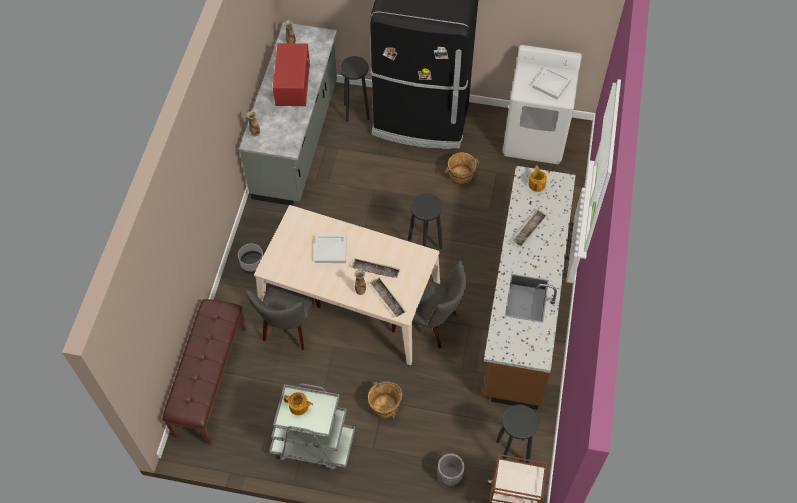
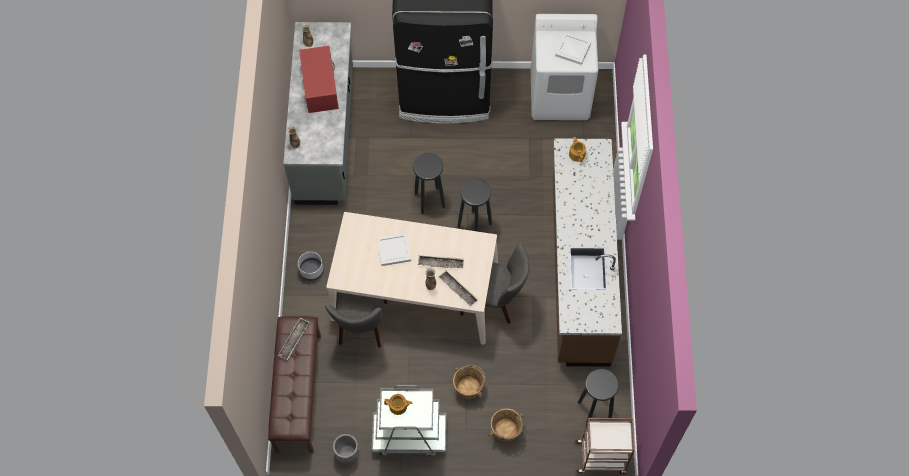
camera: 10 degrees left, 5 degrees up
black stool [340,56,370,122] -> black stool moved to [413,153,445,214]
grey planter [437,453,464,486] -> grey planter moved to [333,434,359,463]
brown bucket [444,153,479,185] -> brown bucket moved to [488,408,524,443]
tray [513,209,547,247] -> tray moved to [278,317,309,360]

